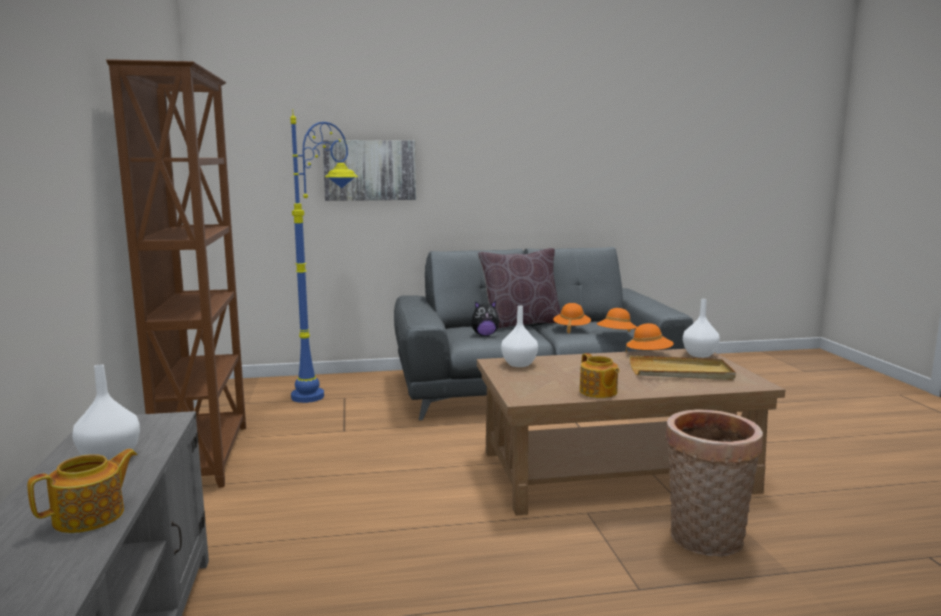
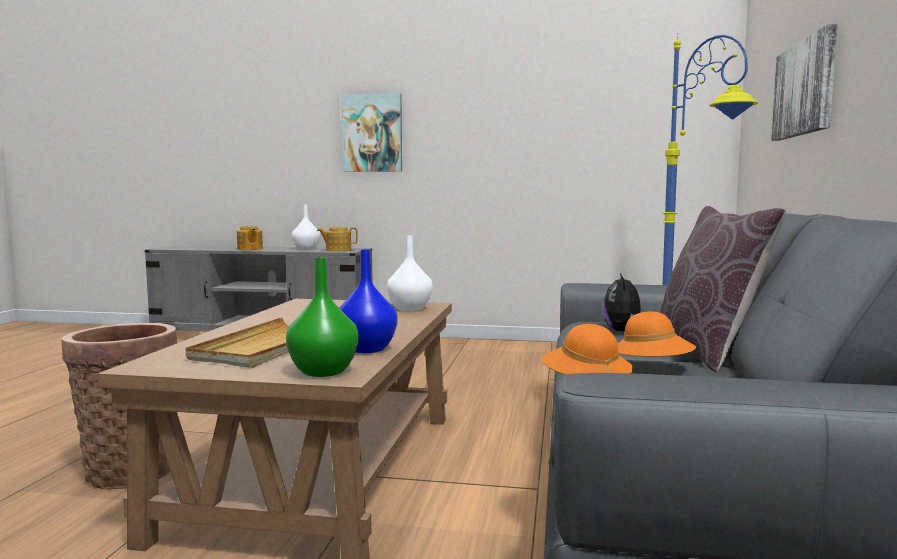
camera: 110 degrees right, 5 degrees down
brown bookcase [106,59,246,488] -> none
teapot [580,353,619,398] -> teapot moved to [317,227,358,252]
orange hat [626,323,674,352] -> blue vase [339,249,397,353]
white vase [683,299,720,358] -> green vase [286,257,358,377]
none -> picture [341,93,402,172]

